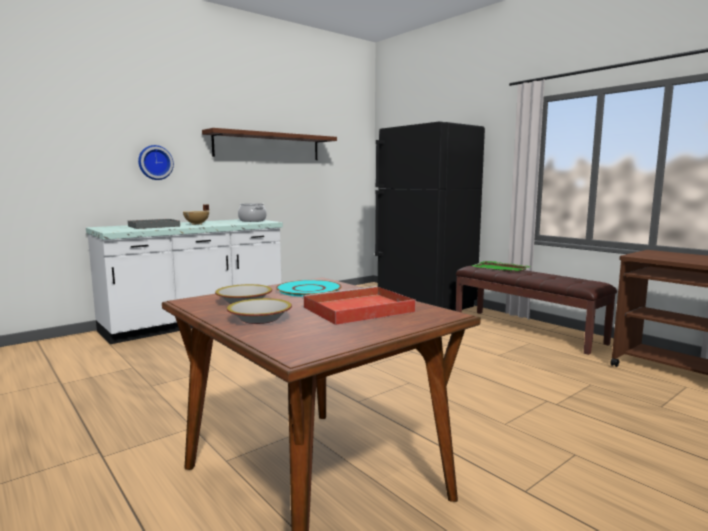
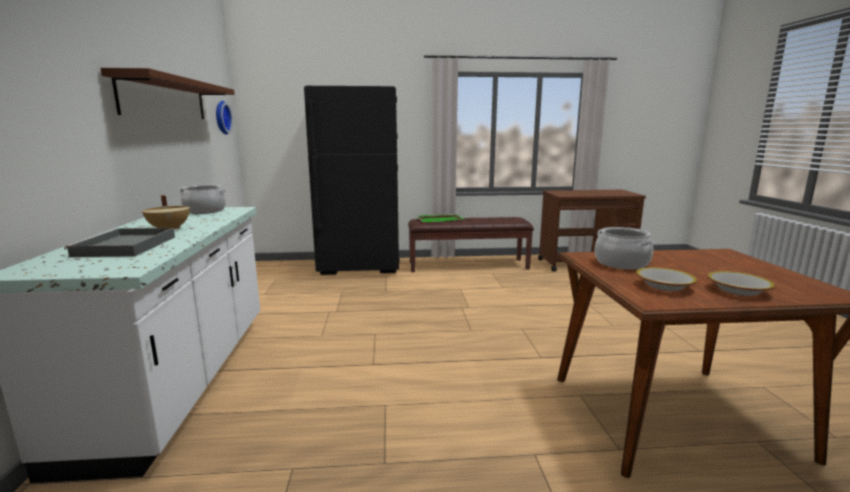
camera: 55 degrees left, 5 degrees up
wall clock [138,145,174,180] -> wall clock moved to [216,101,233,135]
turquoise plate [276,280,342,297] -> cooking pot [595,227,655,270]
red tray [303,286,416,325] -> none

